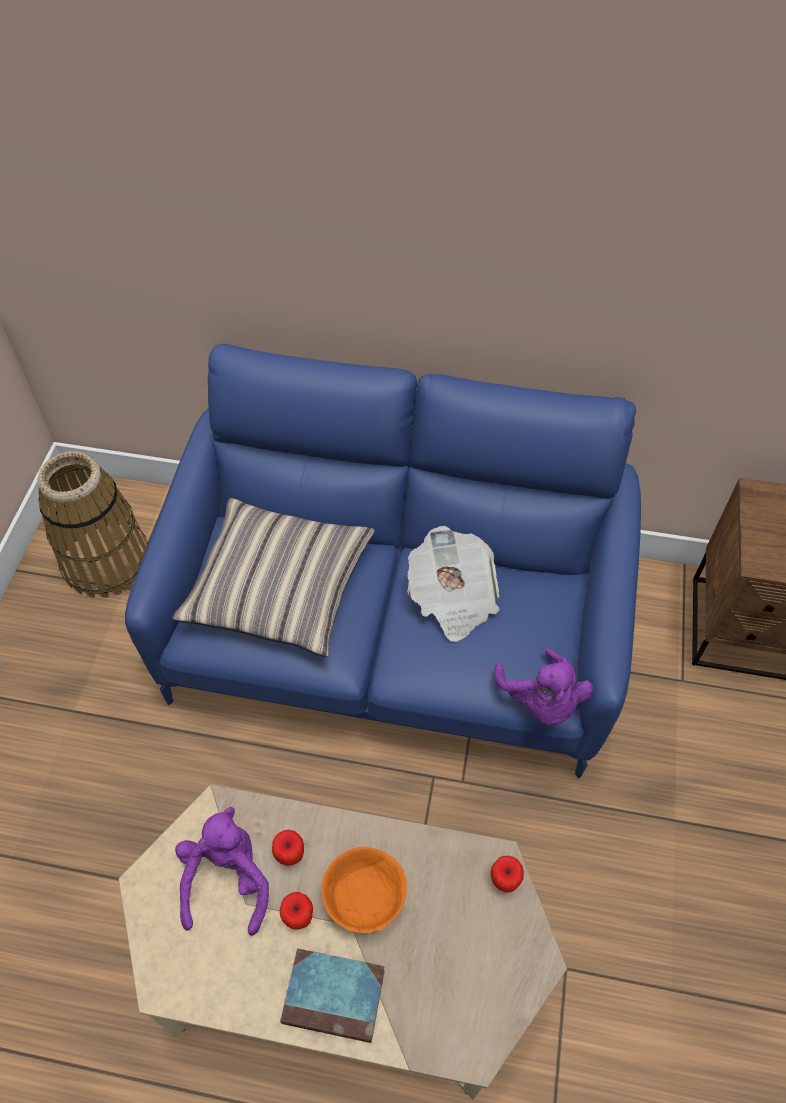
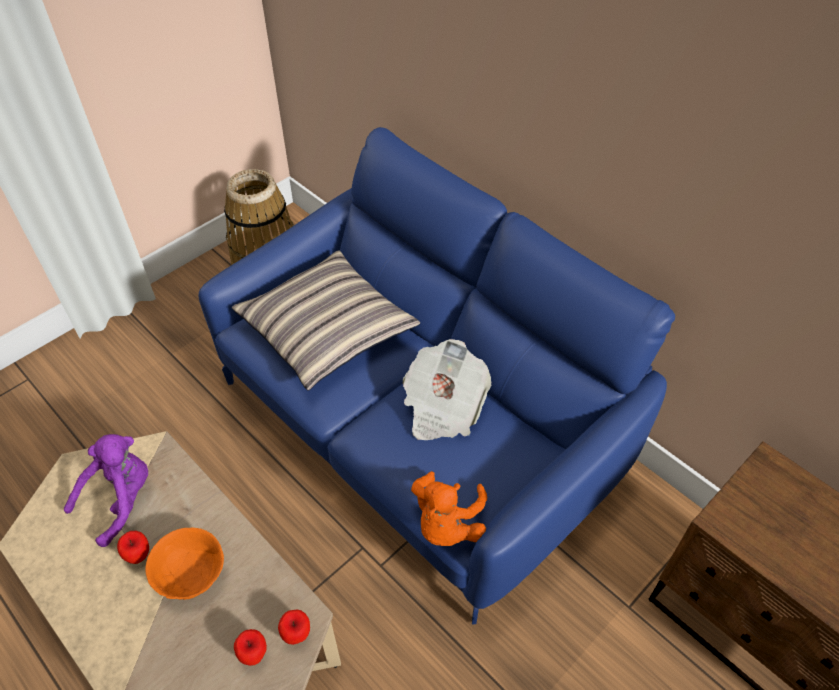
camera: 35 degrees right, 5 degrees down
apple [272,830,304,866] -> apple moved to [234,629,267,666]
book [280,949,385,1043] -> none
purple plush toy [494,648,593,725] -> orange plush toy [411,471,487,546]

